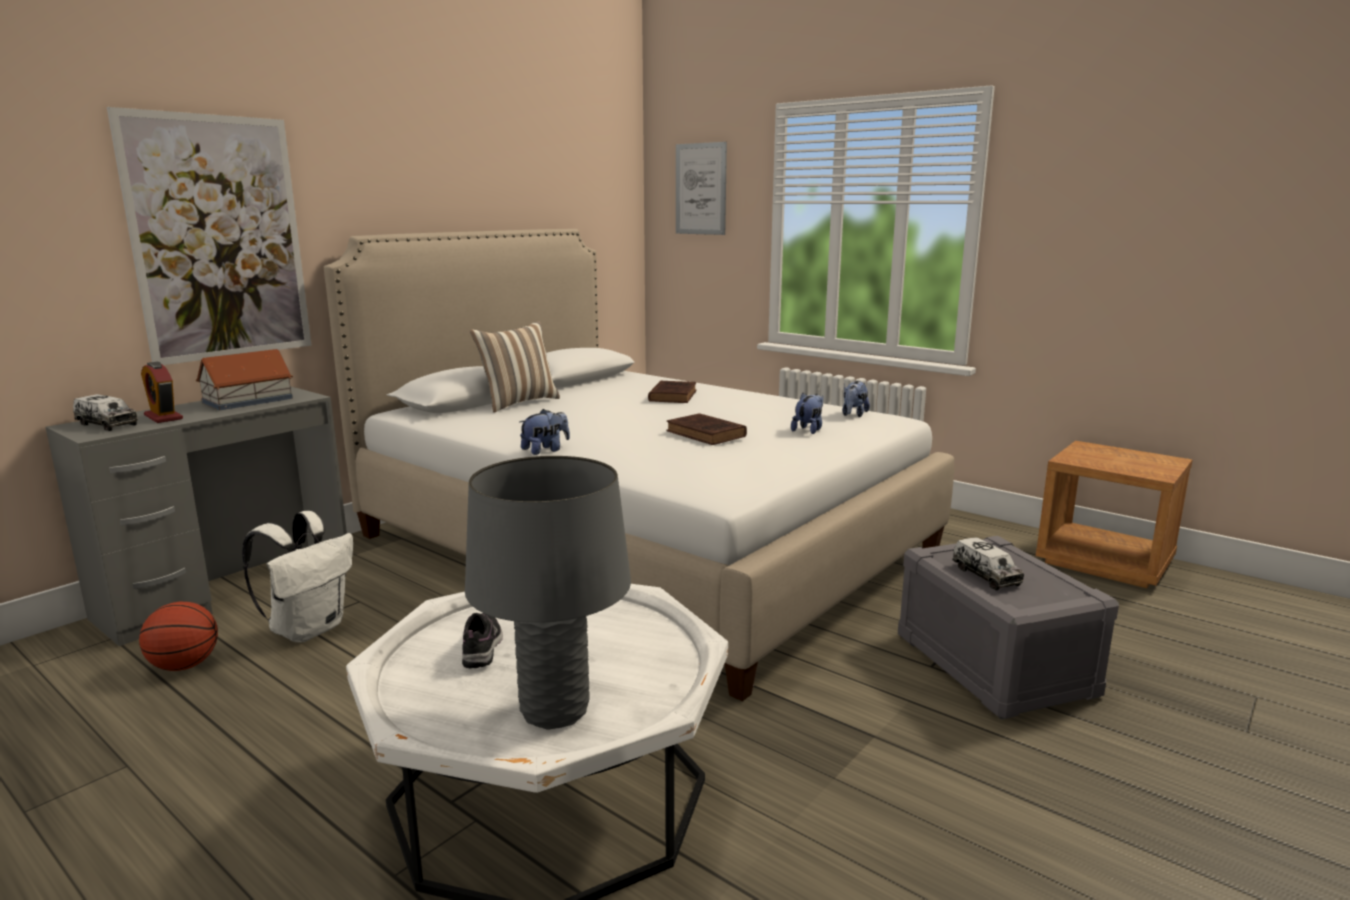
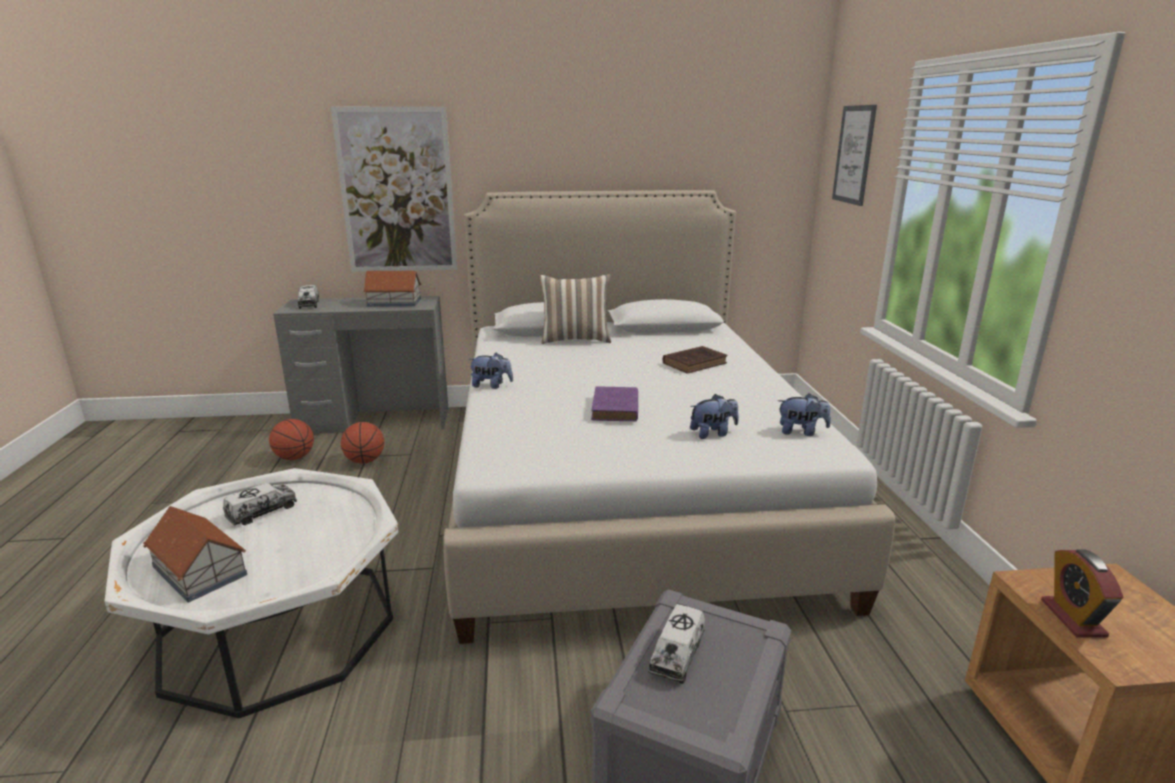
camera: 45 degrees right, 5 degrees up
alarm clock [141,362,183,423] -> alarm clock moved to [1041,549,1123,638]
white backpack [242,511,353,642] -> basketball [341,422,384,464]
shoe [462,613,503,669] -> toy truck [223,483,297,526]
grey table lamp [465,456,631,729] -> toy house [143,506,247,602]
brown book [666,413,747,445] -> purple book [591,386,638,422]
plush toy [842,381,870,417] -> plush toy turned 150 degrees counterclockwise [778,393,831,436]

